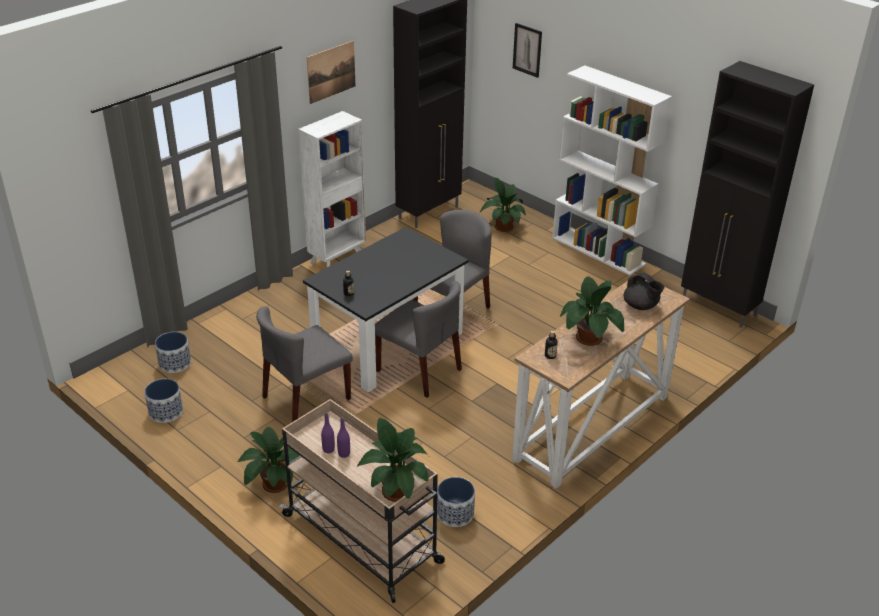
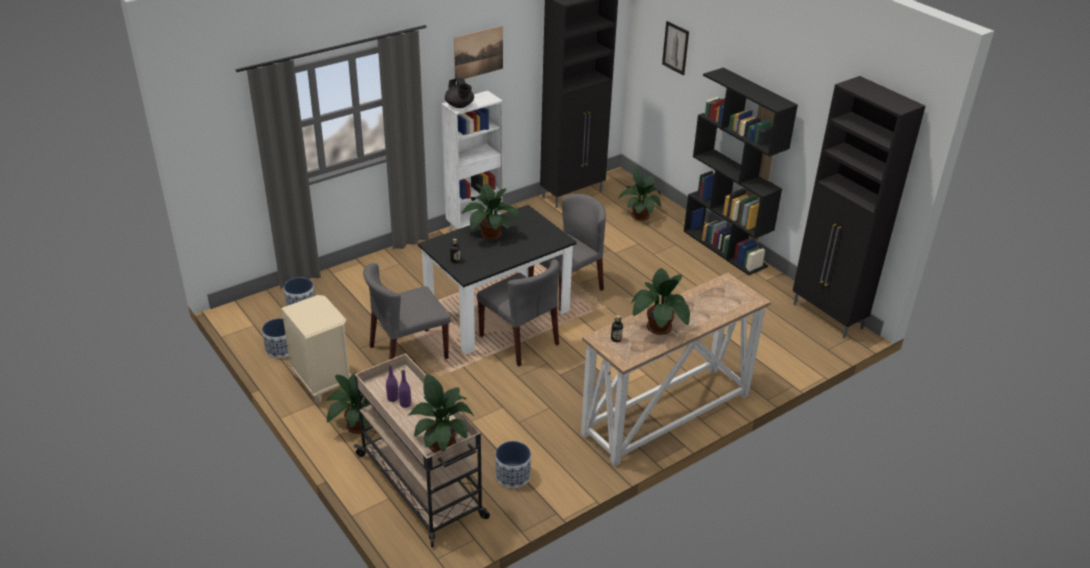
camera: 10 degrees right, 0 degrees up
white bookcase [552,66,672,276] -> black bookcase [684,67,798,275]
black teapot [624,273,664,310] -> black teapot moved to [445,78,474,108]
none -> beige nightstand [281,295,351,403]
none -> potted plant [461,184,521,240]

